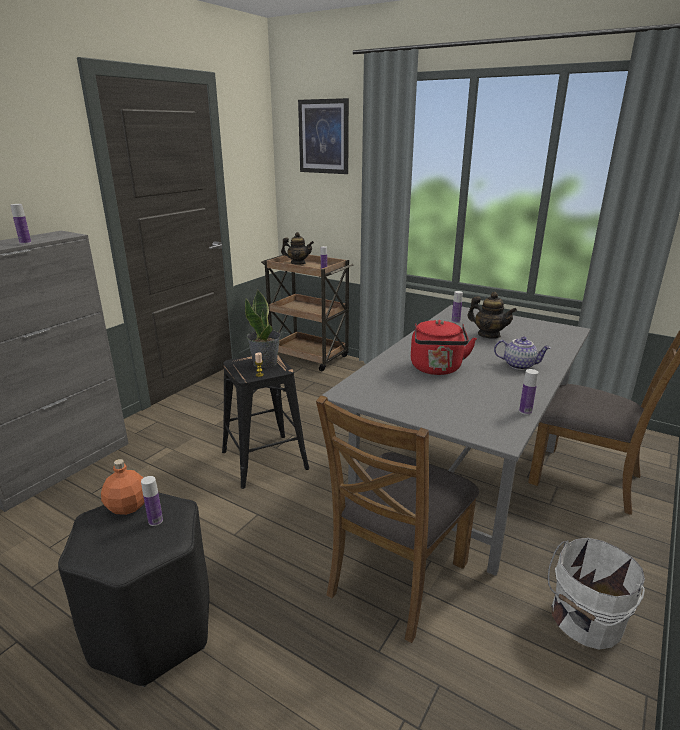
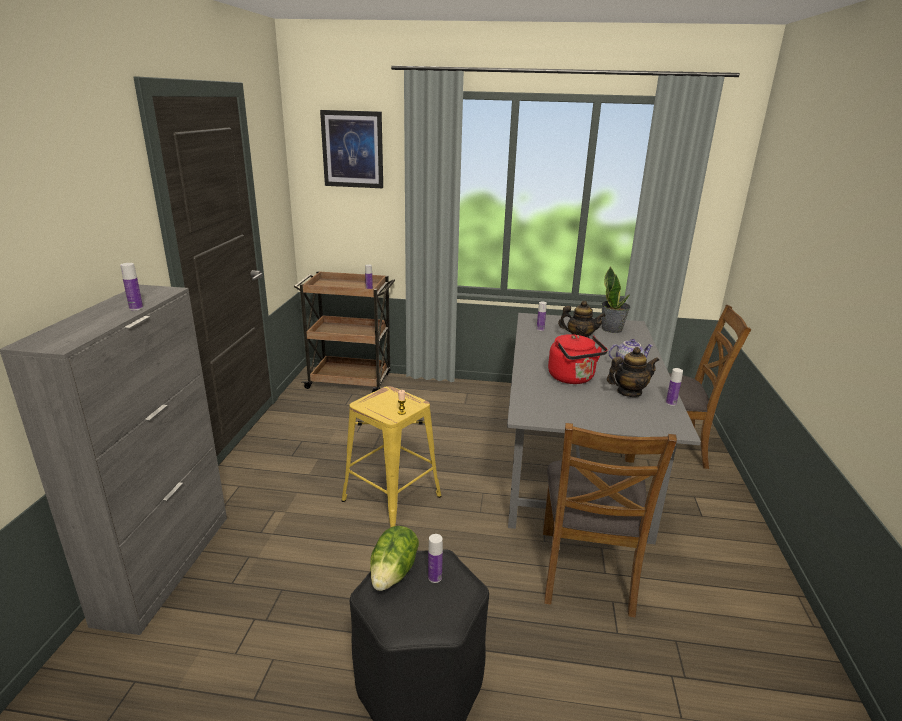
camera: 25 degrees left, 0 degrees up
orange bottle [101,459,144,515] -> lettuce [370,526,419,591]
black stool [222,355,309,489] -> yellow stool [341,386,441,527]
potted plant [245,290,281,368] -> potted plant moved to [601,267,631,333]
teapot [281,232,314,265] -> teapot moved to [607,347,659,397]
white bucket [548,538,645,650] -> none

